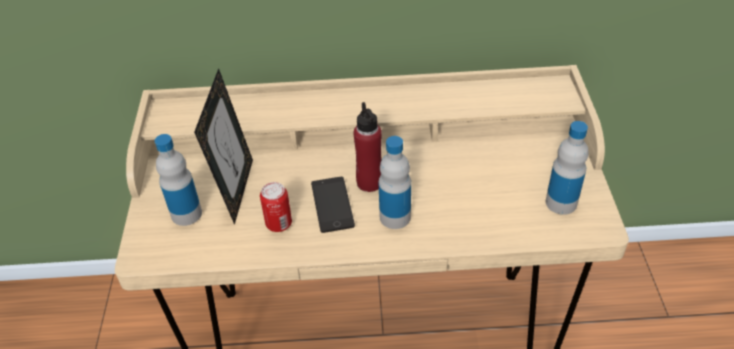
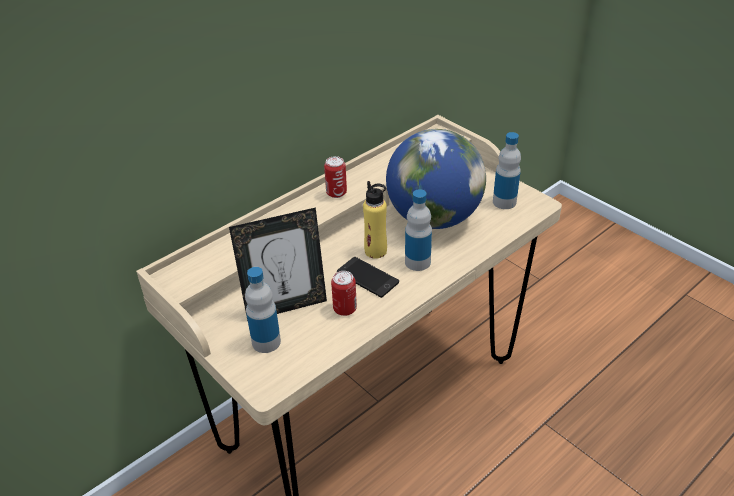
camera: 40 degrees left, 5 degrees down
picture frame [194,68,253,225] -> picture frame turned 105 degrees clockwise [229,207,327,321]
red bottle [354,102,382,192] -> yellow bottle [363,181,387,259]
none -> can [324,156,347,198]
none -> globe [386,129,486,229]

